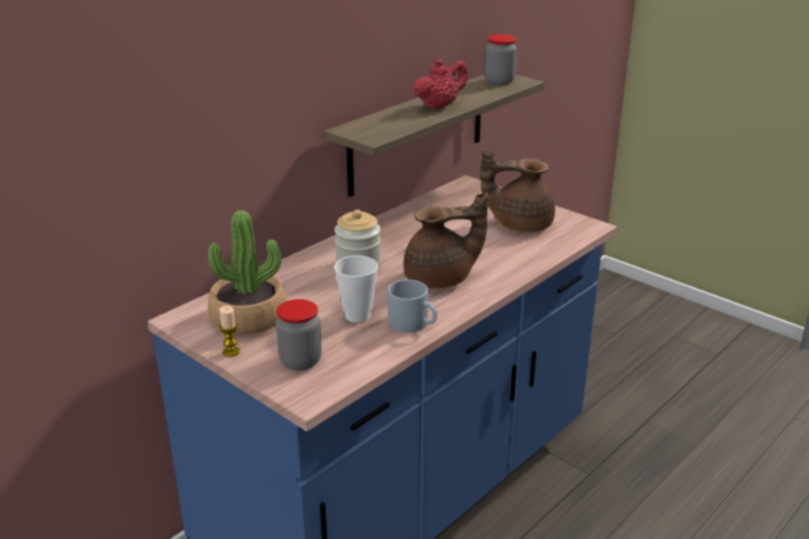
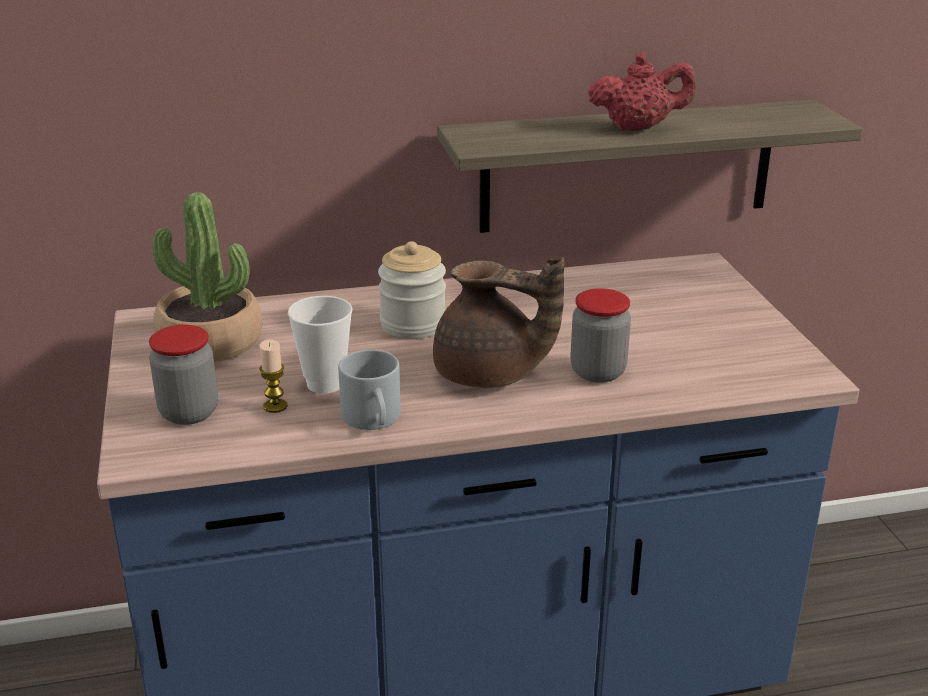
camera: 35 degrees right, 0 degrees up
candle [219,306,240,357] -> candle moved to [259,339,287,413]
brown teapot [481,149,555,232] -> none
jar [485,34,517,85] -> jar moved to [570,288,631,383]

